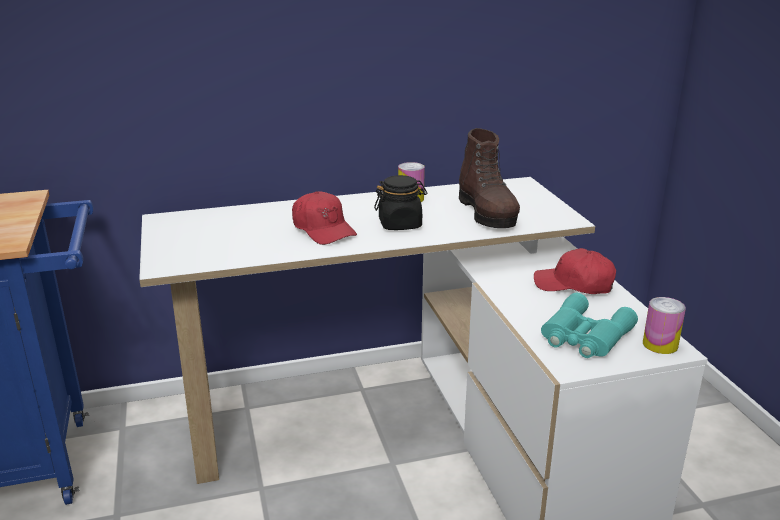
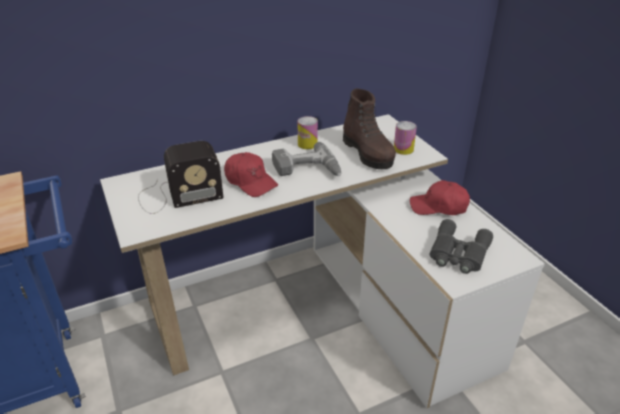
camera: 10 degrees left, 10 degrees up
black jar [374,175,427,230] -> power drill [272,142,341,176]
turquoise binoculars [541,293,638,358] -> grey binoculars [429,219,493,274]
can [643,297,686,354] -> can moved to [394,121,417,155]
none -> radio [138,141,223,214]

